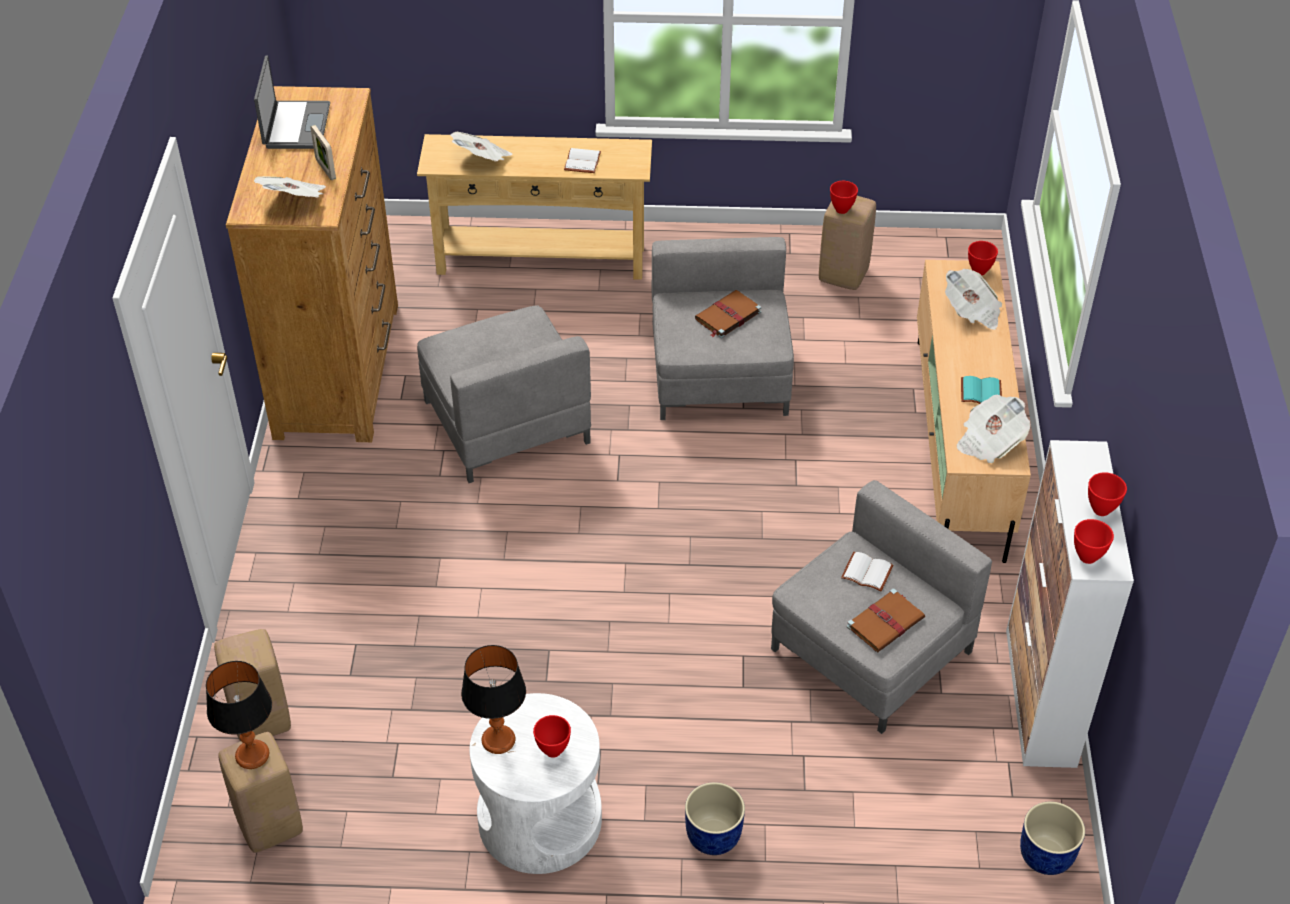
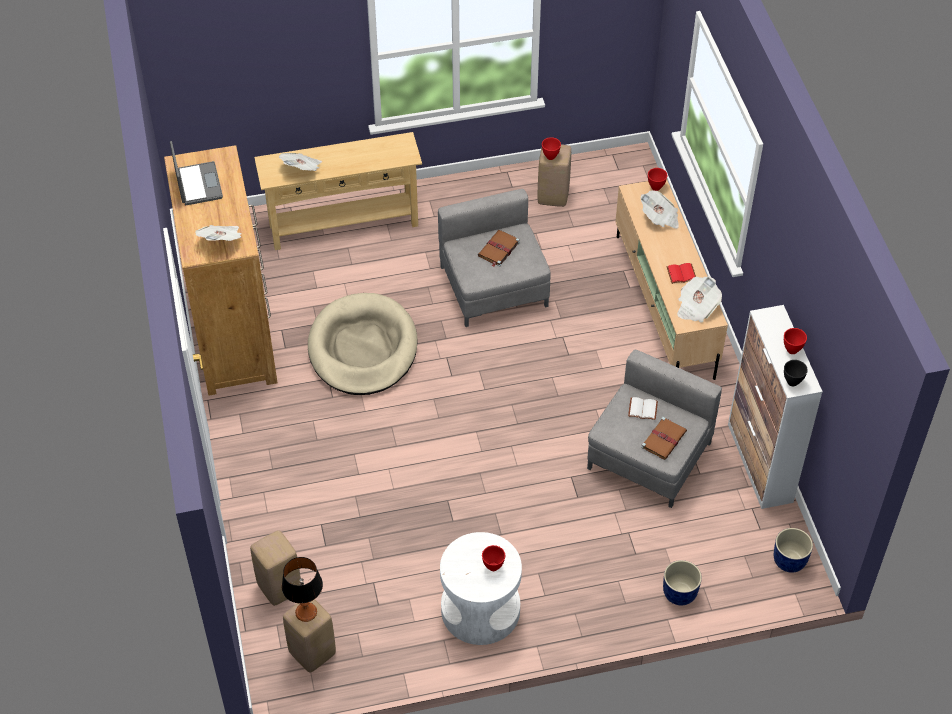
camera: 15 degrees left, 5 degrees up
picture frame [310,125,336,180] -> none
grey armchair [417,306,591,483] -> beige dog bed [308,293,418,395]
table lamp [461,645,526,754] -> none
white book [564,148,601,173] -> none
blue planter [685,782,745,855] -> blue planter moved to [663,560,702,605]
turquoise book [961,376,1002,404] -> red book [667,263,696,284]
red bowl [1074,519,1114,564] -> black bowl [784,360,808,386]

